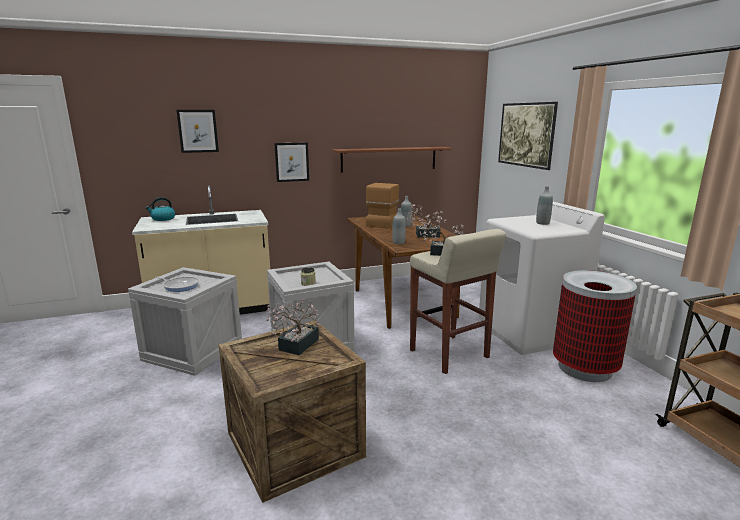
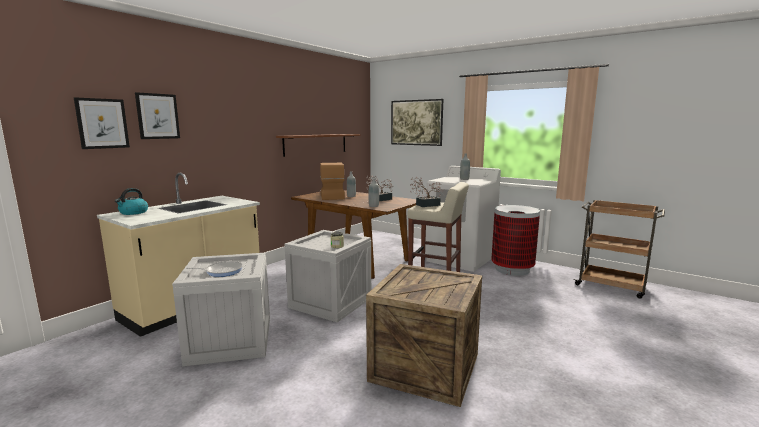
camera: 35 degrees left, 5 degrees down
potted plant [266,300,319,355] -> none
picture [274,142,309,182] -> picture moved to [74,97,130,149]

